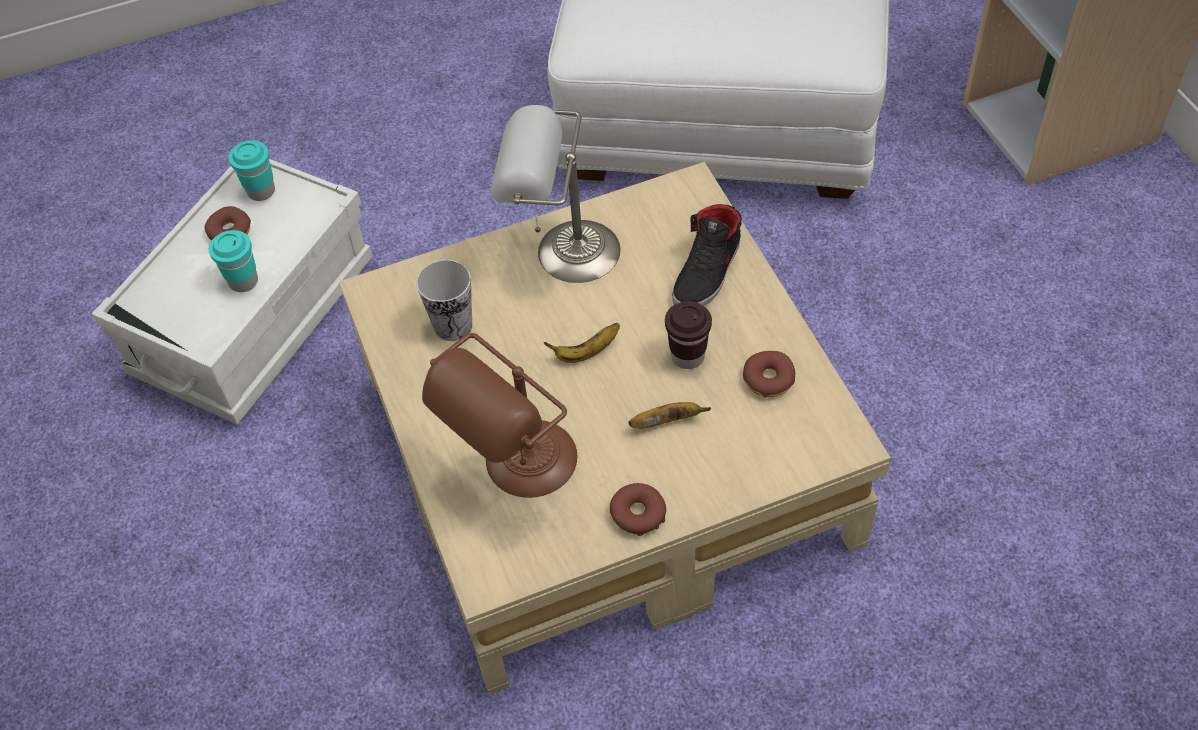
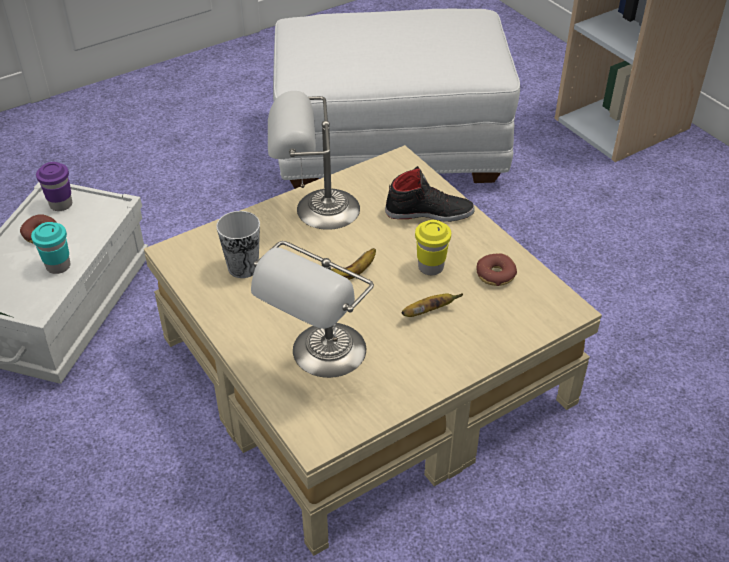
camera: 15 degrees left, 10 degrees down
turquoise cup [229,140,275,201] -> purple cup [36,162,72,211]
brown table lamp [422,333,577,498] -> white table lamp [251,241,374,378]
donut [610,483,666,536] -> none
brown cup [665,301,712,369] -> yellow cup [415,220,451,275]
black shoe [672,204,742,306] -> black shoe turned 105 degrees counterclockwise [385,166,475,222]

